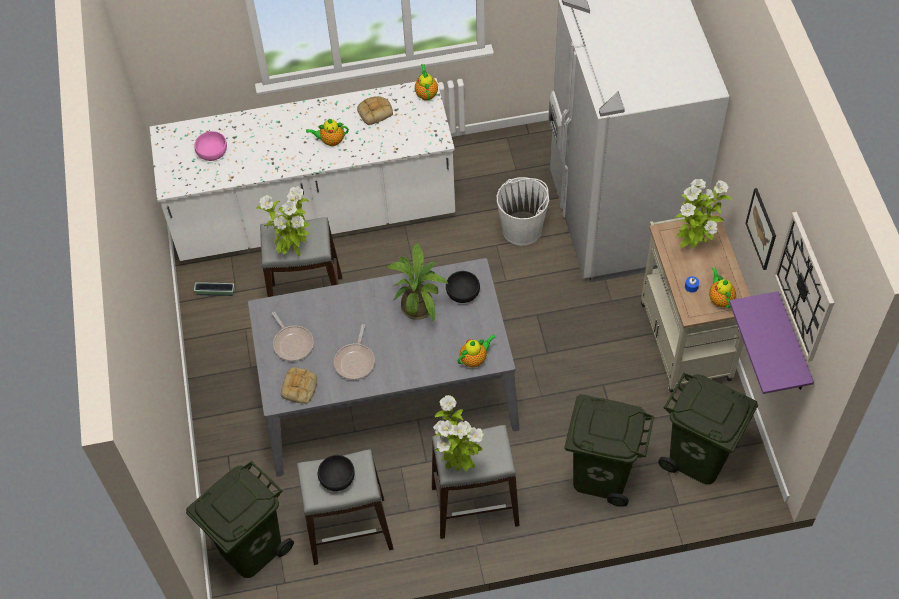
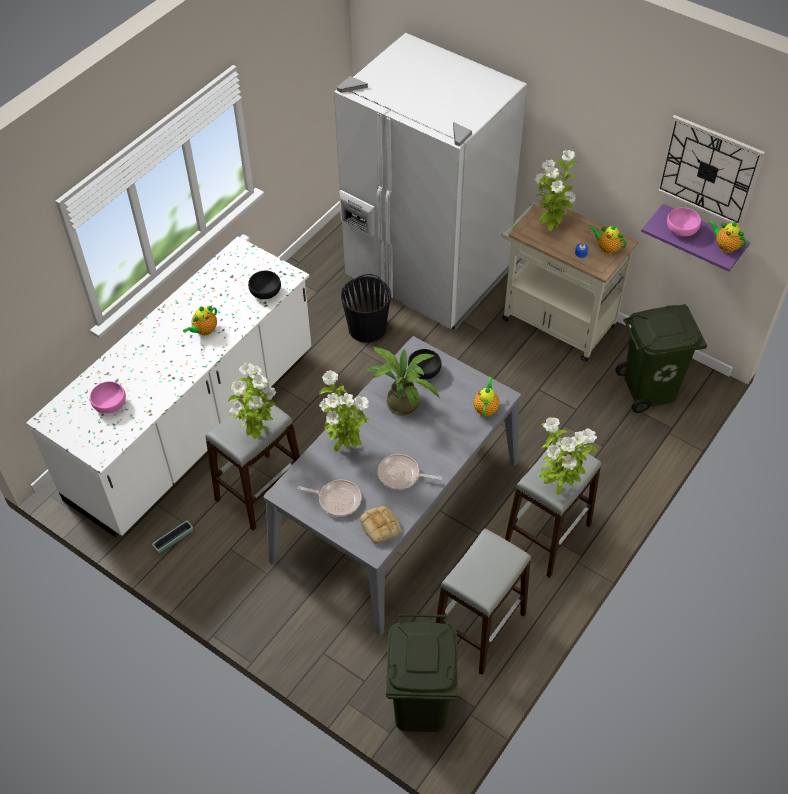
camera: 45 degrees left, 5 degrees down
black bowl [318,455,355,491] -> black bowl moved to [248,271,281,299]
frying pan [334,324,375,380] -> frying pan turned 135 degrees clockwise [377,454,442,490]
bread [357,96,393,125] -> none
teapot [415,64,438,101] -> teapot moved to [708,220,747,253]
white bucket [497,177,549,246] -> black bucket [341,274,391,343]
green trash can [564,394,654,507] -> none
picture [745,188,776,270] -> none
none -> potted plant [319,370,369,452]
none -> pink bowl [667,207,701,236]

